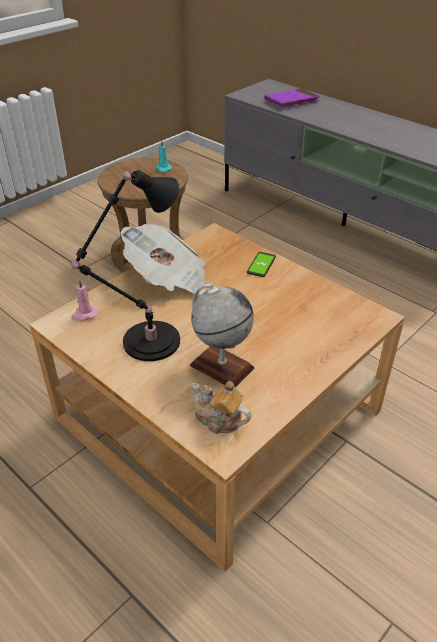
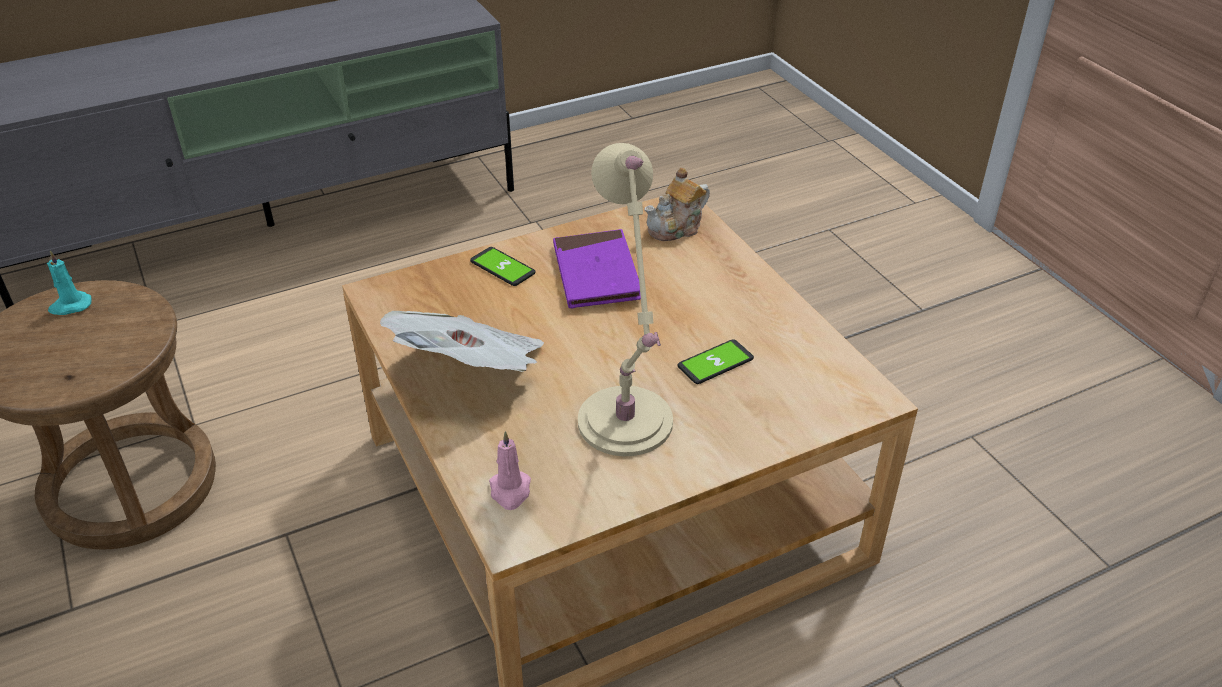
camera: 70 degrees left, 0 degrees up
black table lamp [71,170,180,361] -> beige table lamp [578,143,673,456]
globe [190,284,255,387] -> phone [678,339,754,384]
teapot [191,381,251,434] -> teapot moved to [645,167,710,241]
purple book [264,88,320,108] -> purple book moved to [553,229,641,309]

